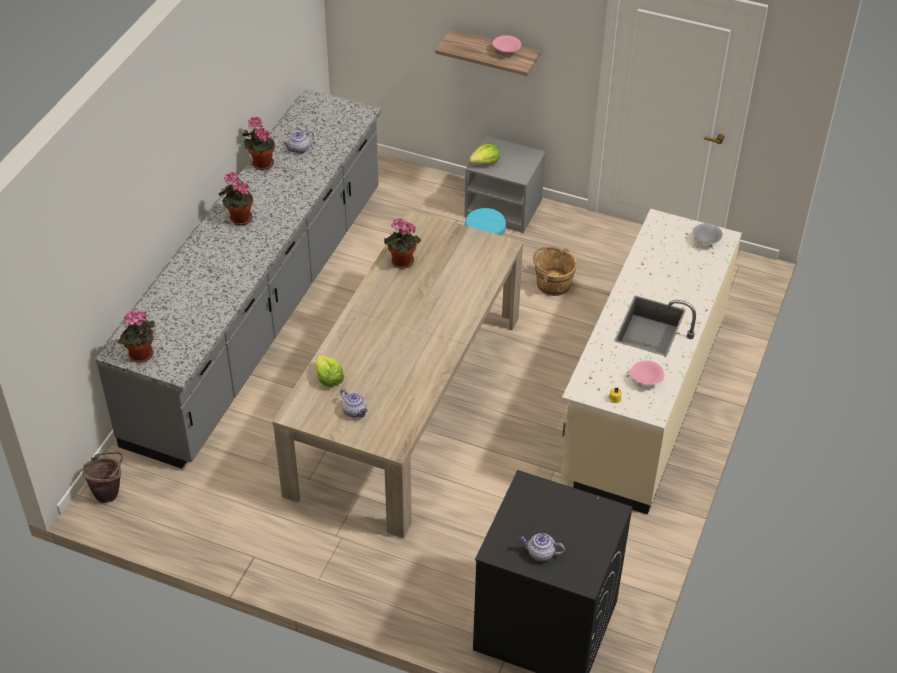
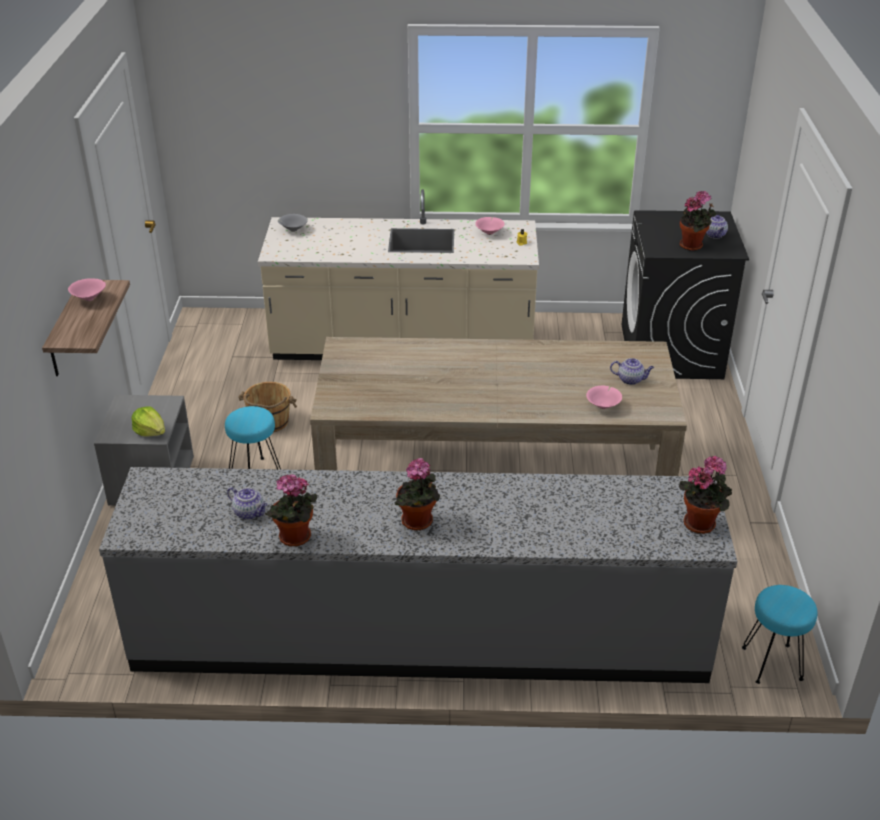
camera: 110 degrees left, 10 degrees down
brown bucket [83,451,123,503] -> turquoise stool [742,585,818,684]
lettuce [315,355,344,387] -> pink bowl [586,386,622,409]
teapot [340,389,368,418] -> teapot turned 75 degrees clockwise [610,358,654,385]
potted plant [384,218,421,269] -> potted plant moved to [680,191,716,251]

